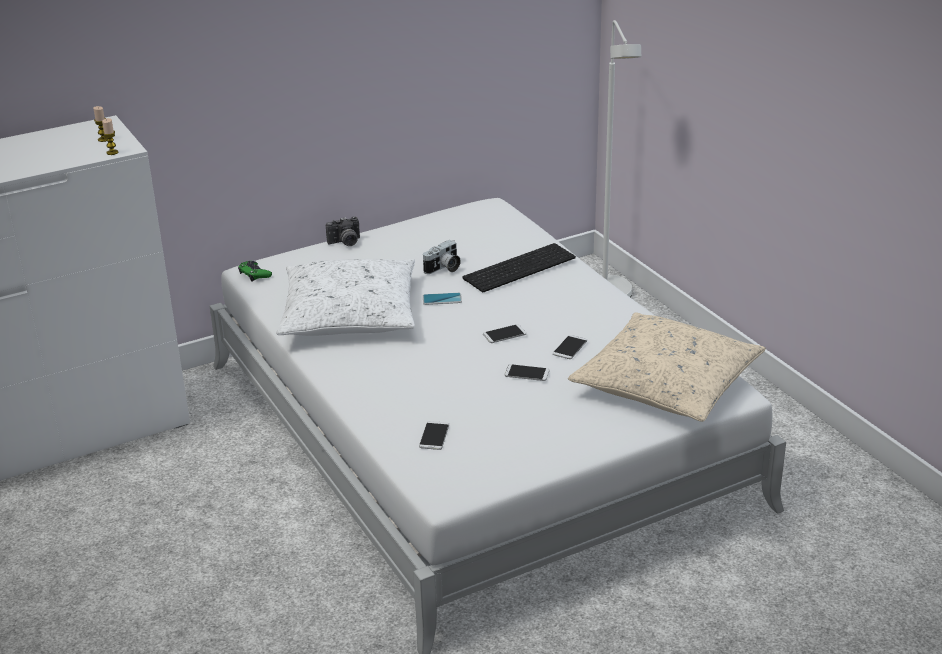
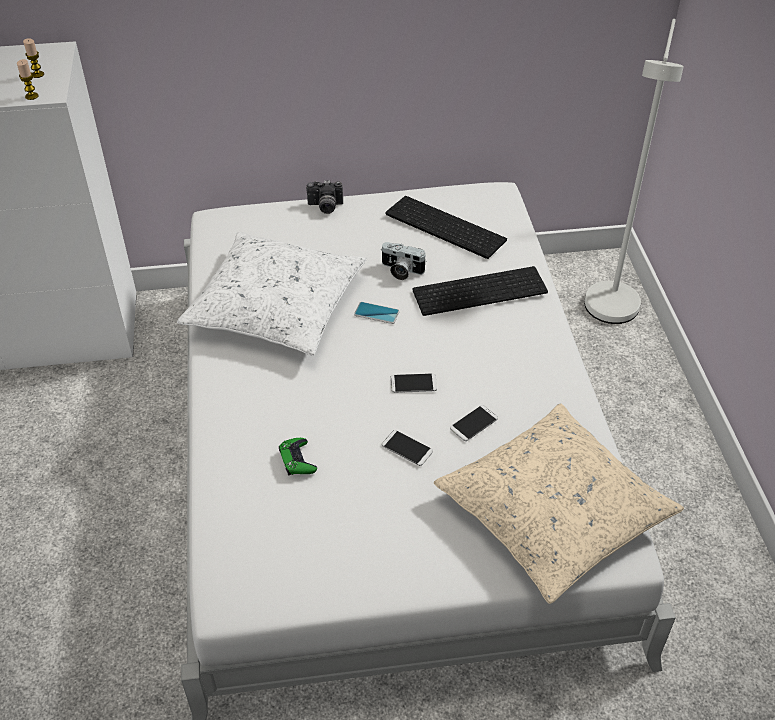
camera: 20 degrees right, 15 degrees up
green game controller [238,261,272,282] -> green game controller moved to [279,438,317,475]
phone [419,421,449,450] -> none
camera [423,240,461,274] -> camera turned 45 degrees clockwise [382,242,427,280]
none -> keyboard [386,196,507,259]

